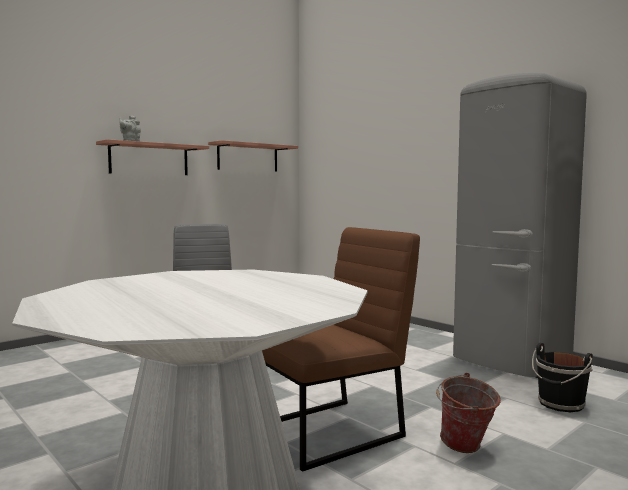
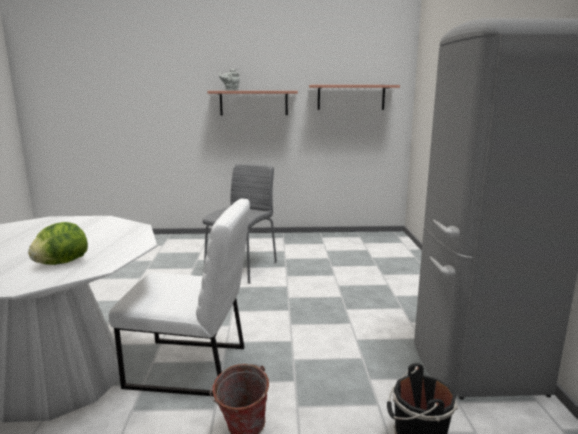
camera: 40 degrees right, 10 degrees up
brown chair [262,227,420,472] -> white chair [109,199,250,396]
none -> lettuce [28,222,88,265]

